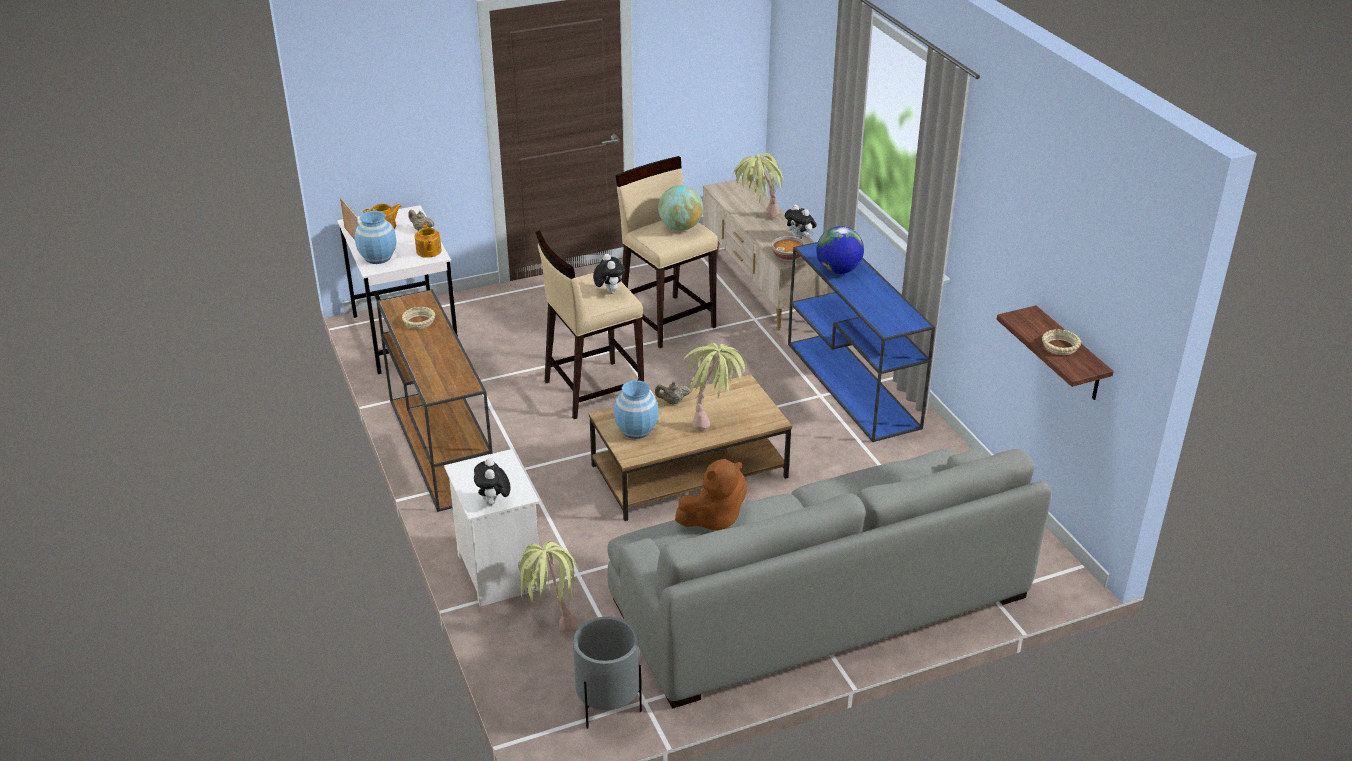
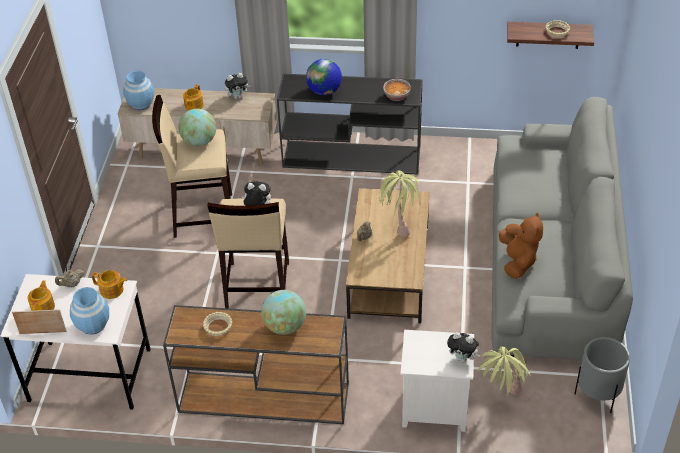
camera: 60 degrees left, 10 degrees up
blue vase [614,380,659,439] -> blue vase moved to [123,71,154,110]
potted plant [732,153,783,218] -> teapot [183,84,204,111]
bowl [772,236,805,261] -> bowl moved to [383,79,411,101]
blue console table [788,242,935,442] -> black console table [277,74,423,175]
none -> globe [261,290,306,335]

